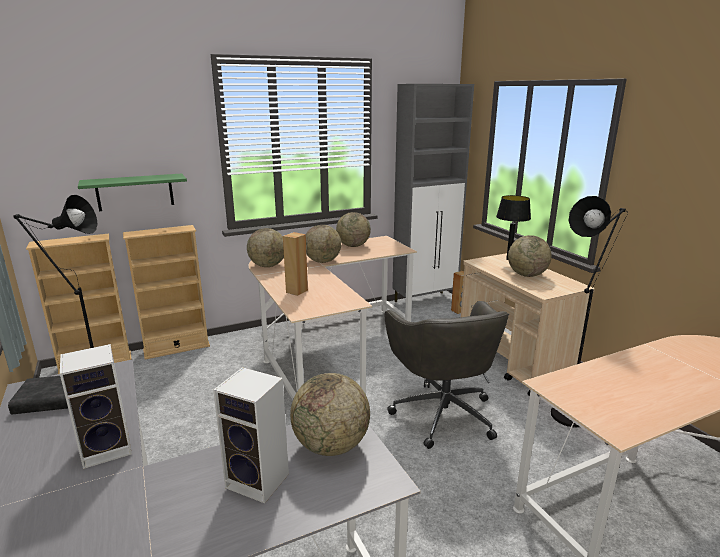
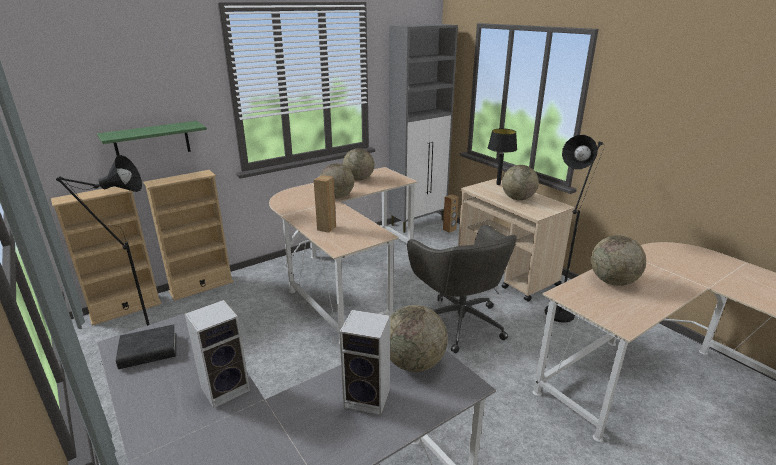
camera: 10 degrees left, 5 degrees up
globe [247,228,284,267] -> globe moved to [591,235,646,286]

